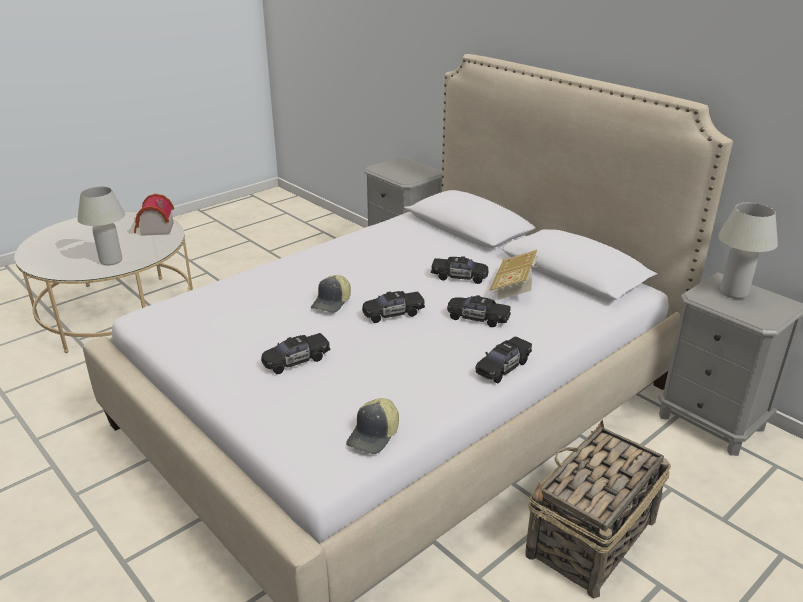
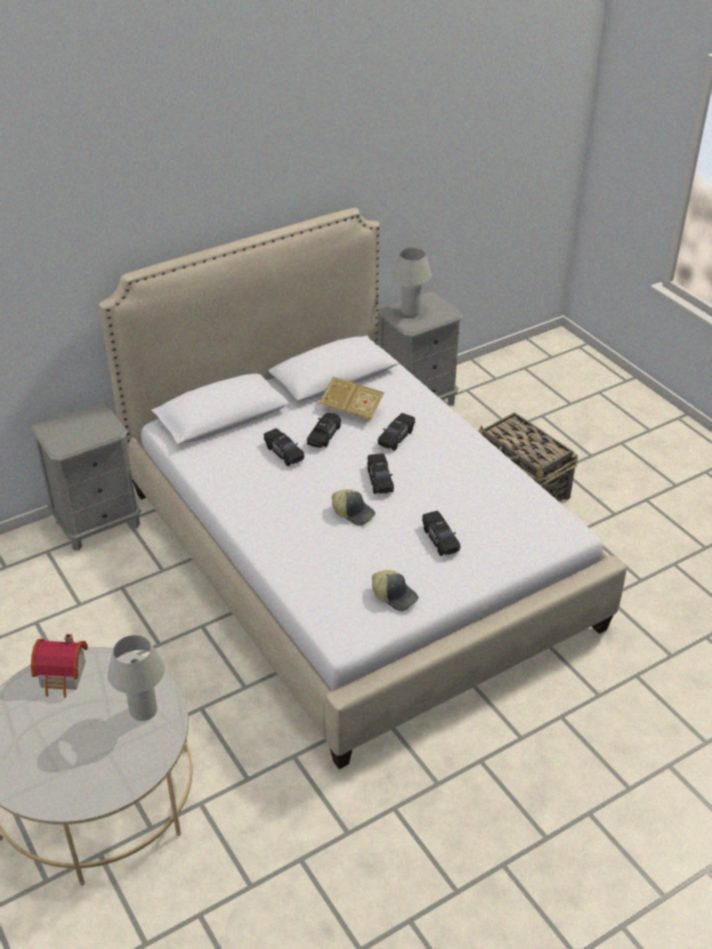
camera: 80 degrees left, 10 degrees up
cap [346,398,399,454] -> cap moved to [372,570,418,611]
black toy car [476,336,532,383] -> black toy car moved to [264,428,304,466]

